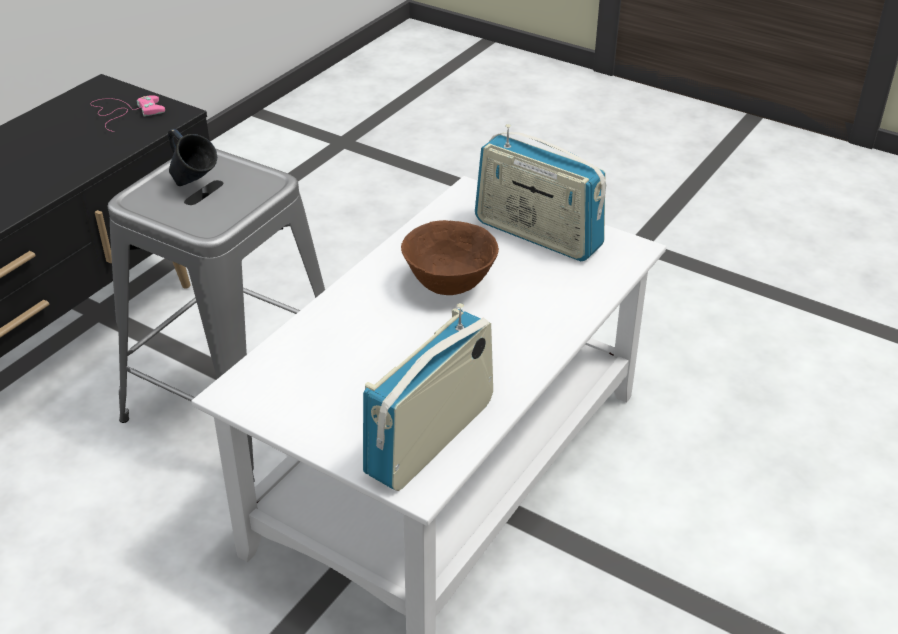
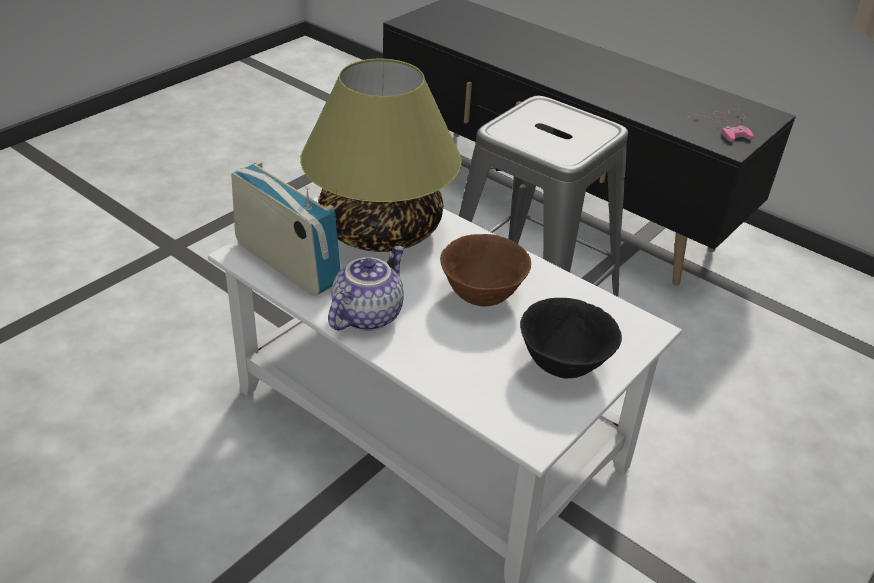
camera: 95 degrees right, 0 degrees up
blue mug [168,129,217,186] -> none
radio [475,124,606,262] -> black bowl [520,298,622,379]
none -> table lamp [300,59,462,252]
none -> teapot [328,246,404,331]

